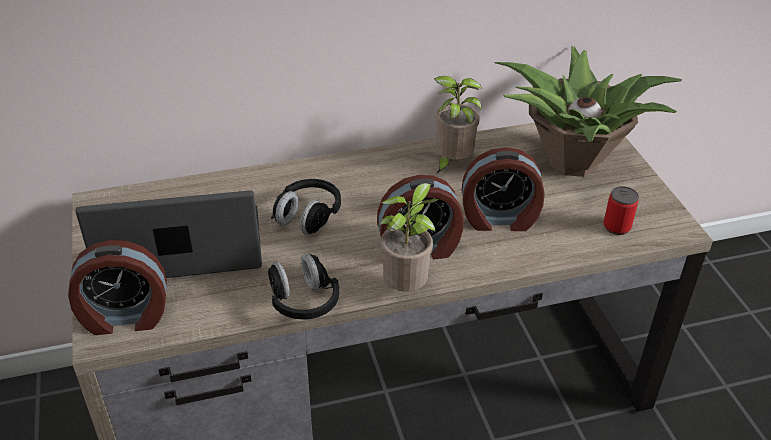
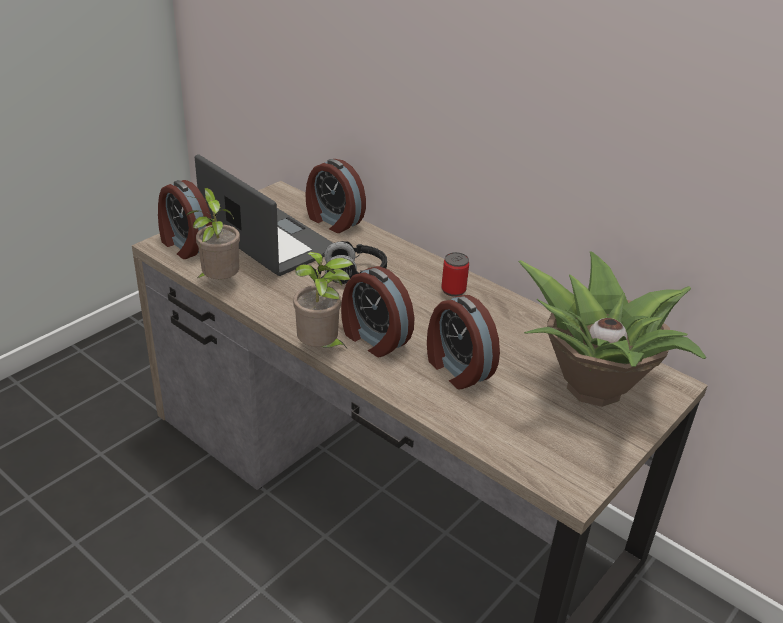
camera: 55 degrees right, 5 degrees down
black headphones [268,253,339,320] -> none
potted plant [434,76,482,173] -> potted plant moved to [187,188,240,279]
can [604,186,639,235] -> can moved to [441,252,469,297]
none -> alarm clock [305,159,366,233]

